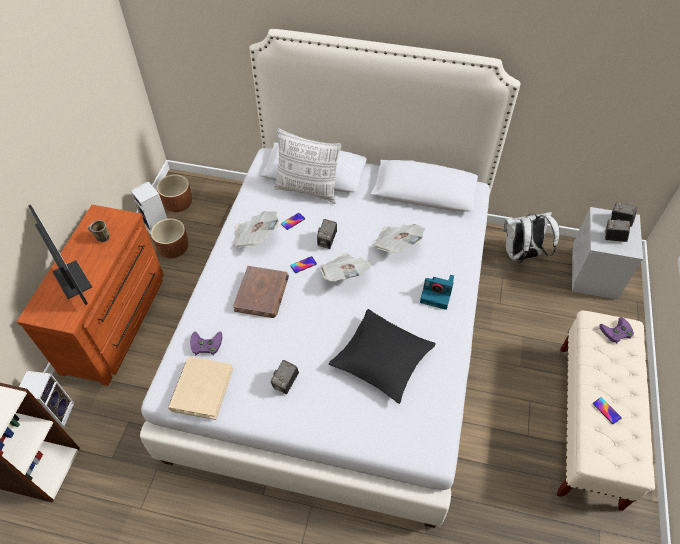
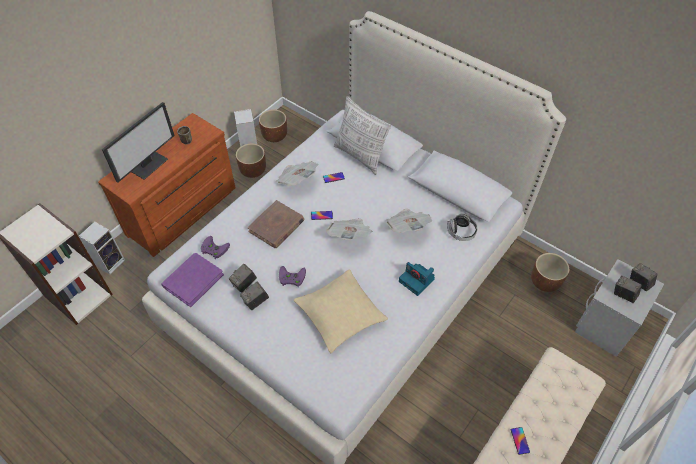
camera: 25 degrees right, 0 degrees up
monitor [28,205,92,305] -> monitor turned 45 degrees clockwise [102,102,175,183]
beige book [168,357,233,420] -> purple book [162,253,224,307]
camera [317,219,337,249] -> camera moved to [229,264,257,293]
black pillow [329,309,436,404] -> beige pillow [294,269,388,353]
white backpack [504,212,560,263] -> brown planter [531,253,569,292]
purple game controller [599,317,634,344] -> purple game controller moved to [279,266,306,287]
none -> headphones [447,213,478,241]

